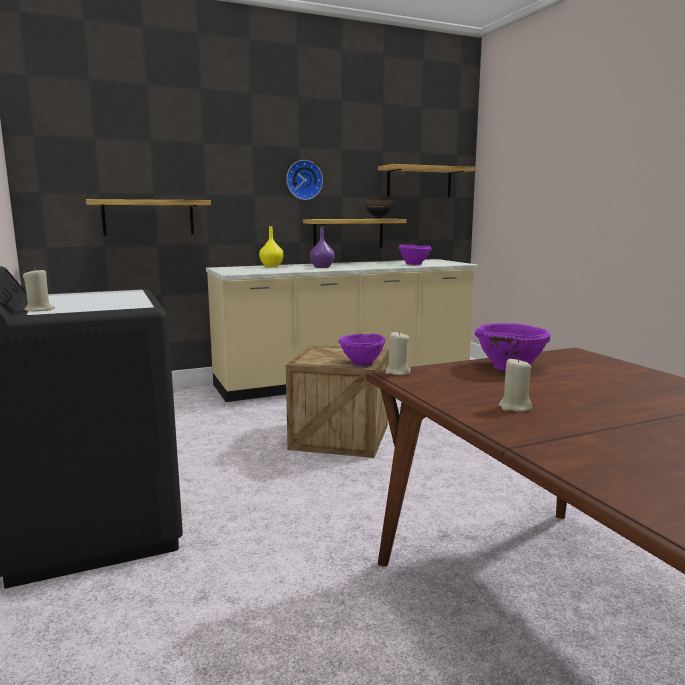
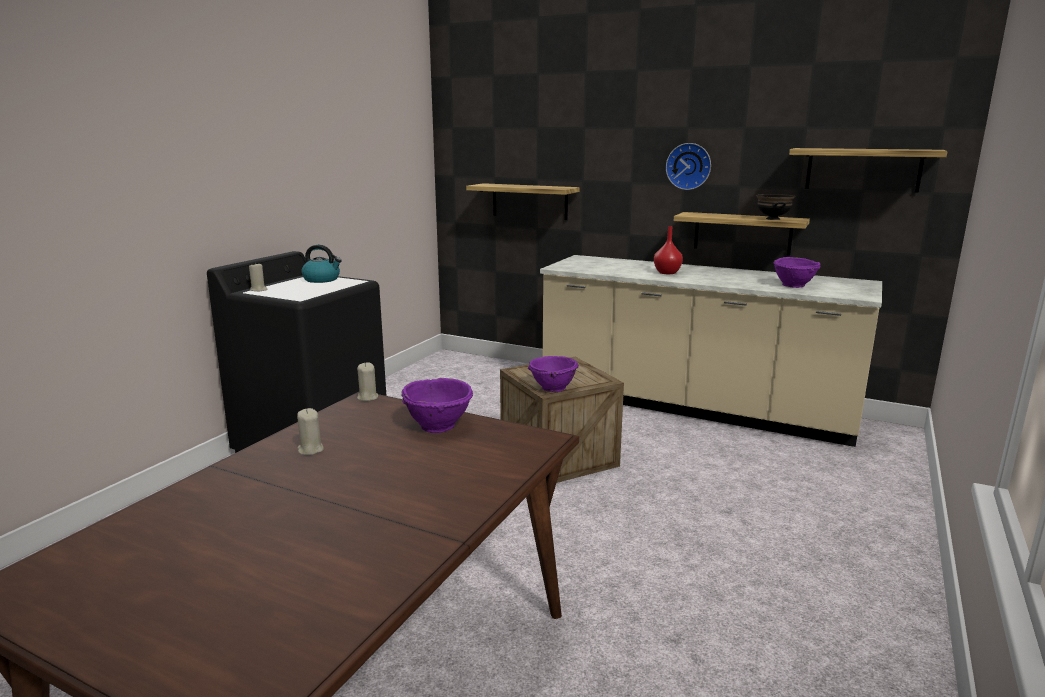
camera: 50 degrees right, 5 degrees up
yellow vase [259,226,284,267] -> none
purple vase [310,227,335,268] -> red vase [654,226,683,274]
none -> kettle [301,245,342,283]

